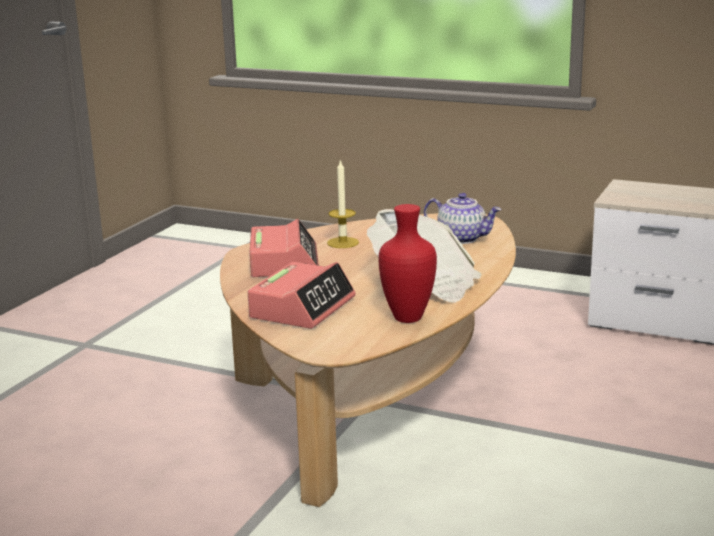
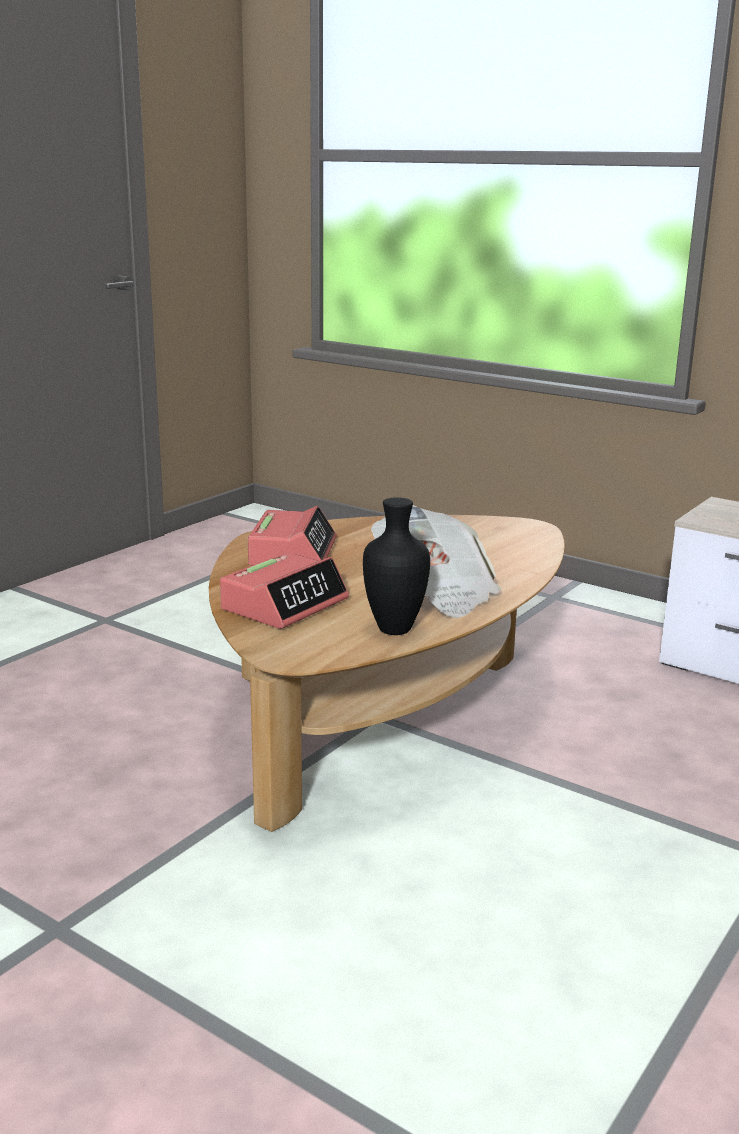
camera: 10 degrees right, 0 degrees up
candle [327,159,359,248] -> none
red vase [378,204,437,323] -> black vase [363,497,430,635]
teapot [424,193,502,244] -> none

